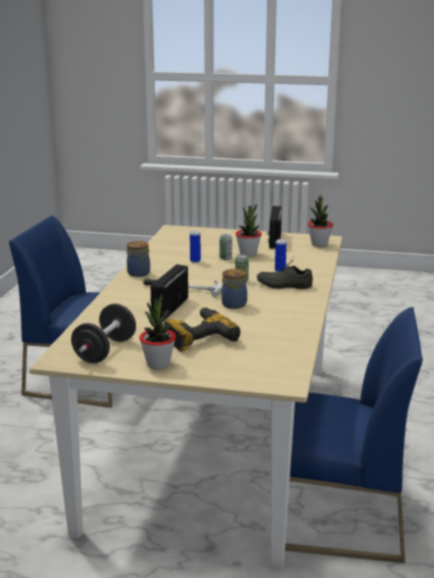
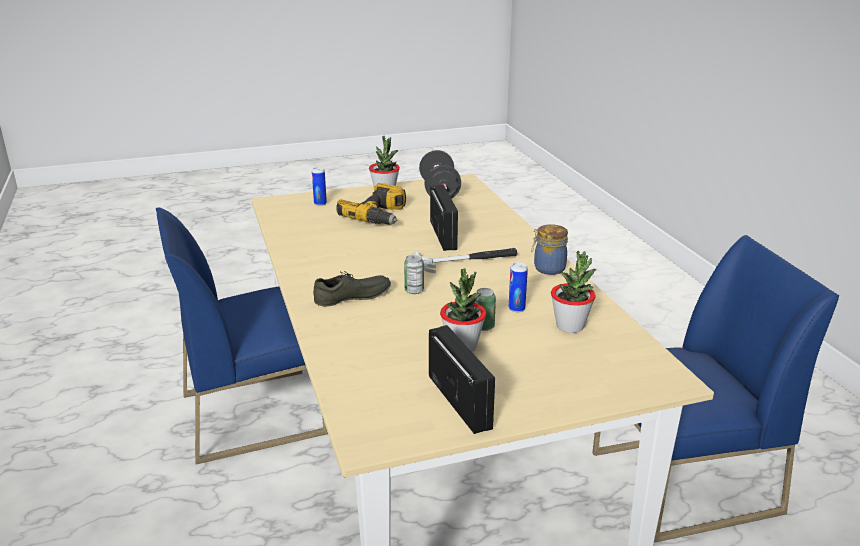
camera: 150 degrees right, 5 degrees up
jar [221,269,247,309] -> none
can [275,239,287,272] -> can moved to [312,167,327,206]
potted plant [308,195,333,247] -> potted plant moved to [551,251,596,333]

